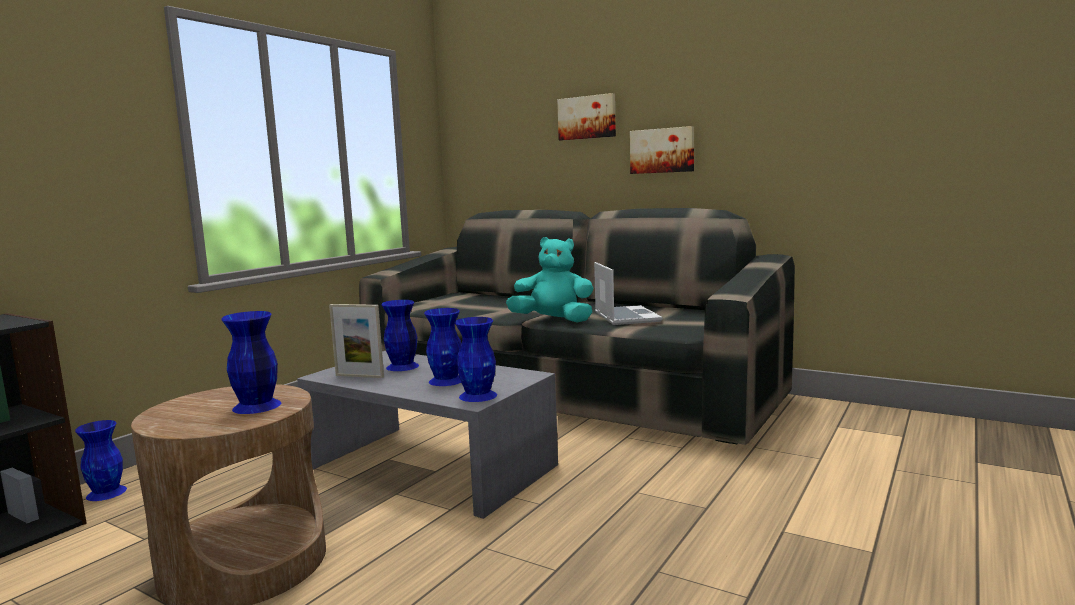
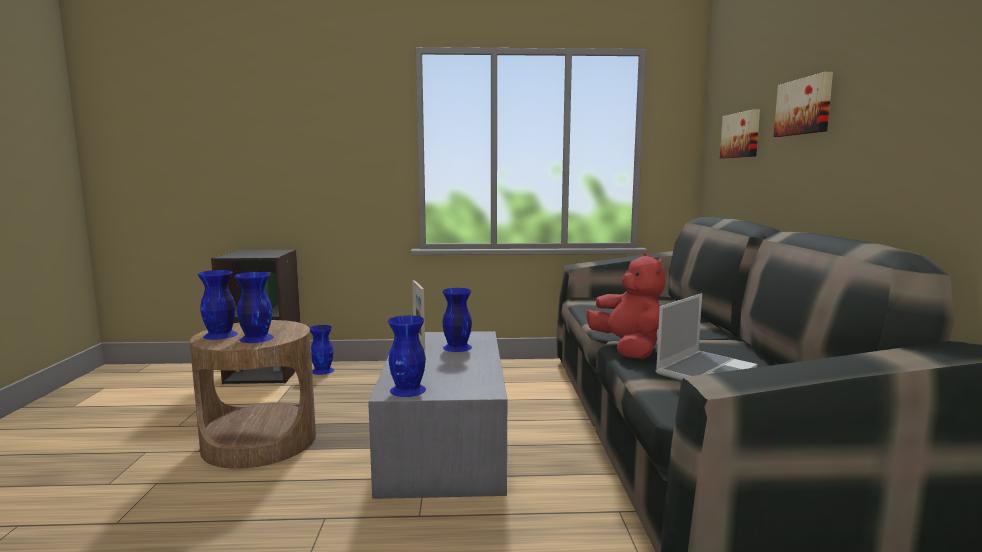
camera: 55 degrees right, 0 degrees up
blue vase [424,308,461,386] -> blue vase moved to [198,270,238,340]
turquoise plush toy [506,237,594,323] -> red plush toy [586,253,666,359]
picture [630,126,694,174] -> picture moved to [720,109,760,158]

